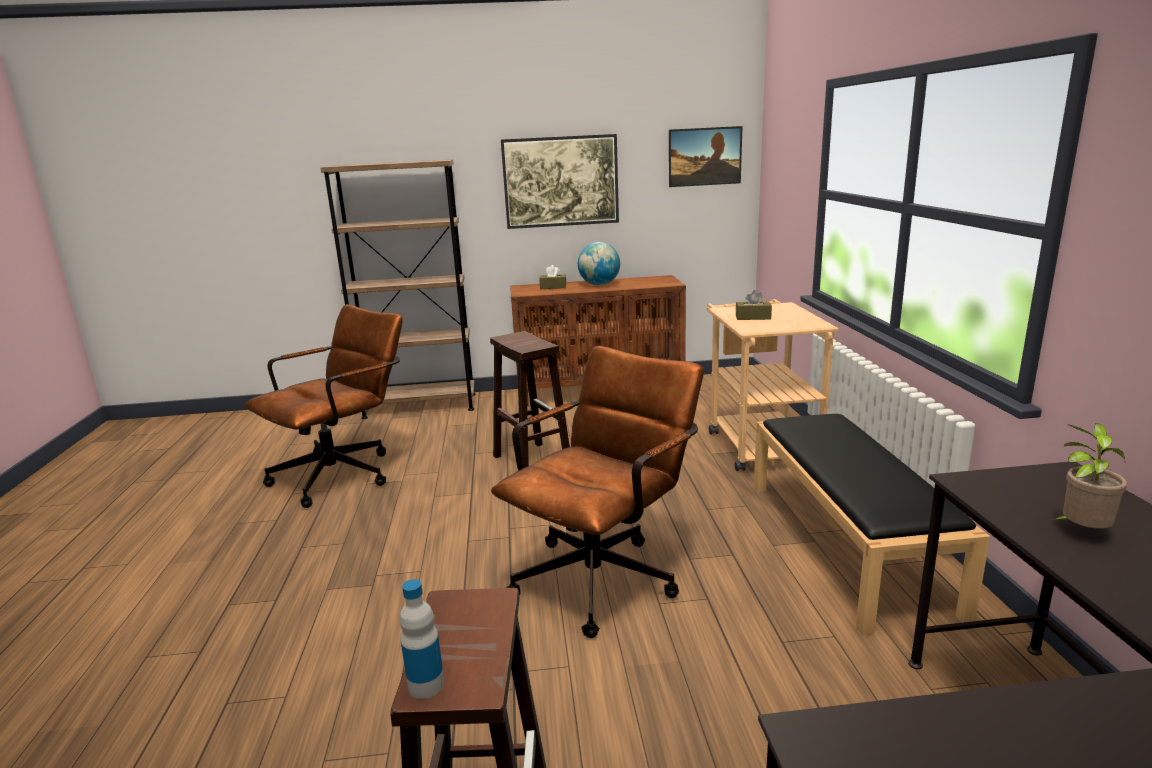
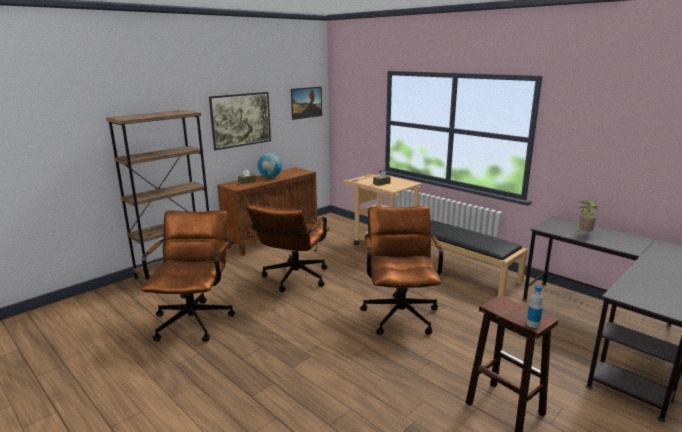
camera: 40 degrees left, 0 degrees up
brown stool [490,331,570,468] -> brown office chair [247,204,329,292]

